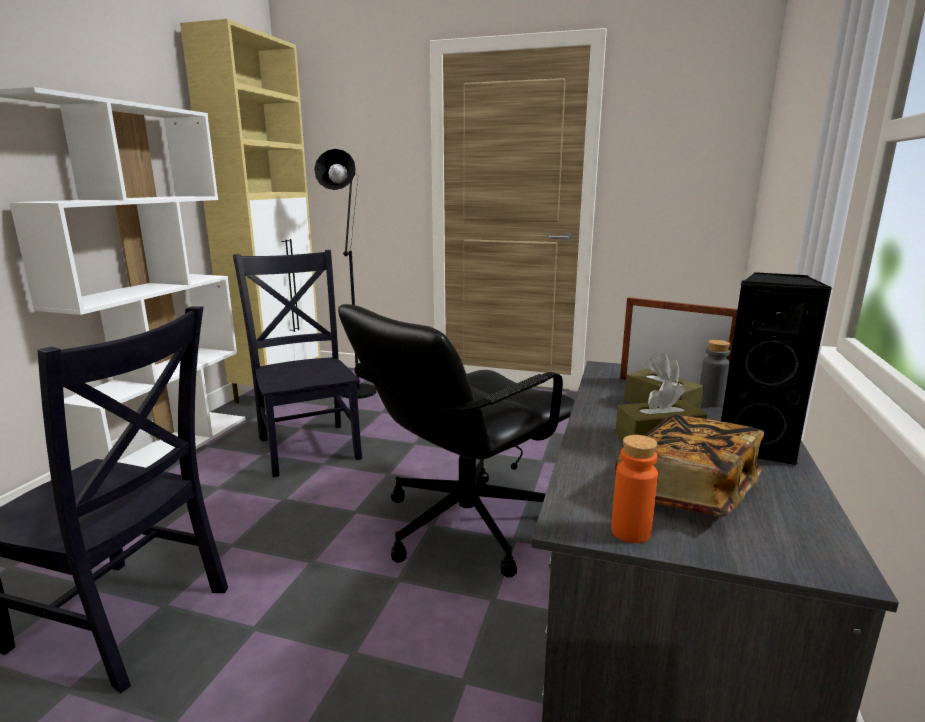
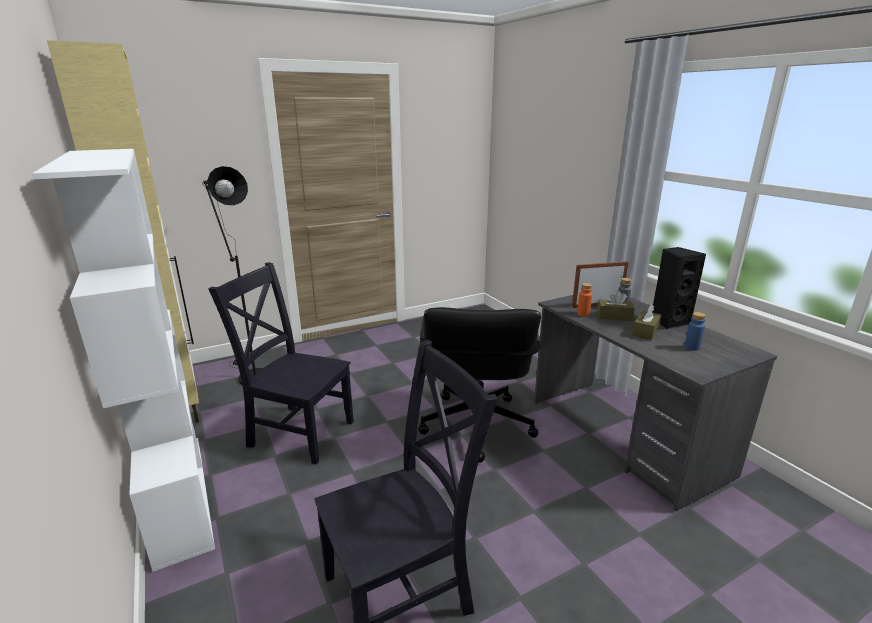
camera: 45 degrees left, 5 degrees up
orange bottle [611,435,658,543] -> orange bottle moved to [577,283,592,316]
book [615,415,764,516] -> blue bottle [684,312,706,351]

